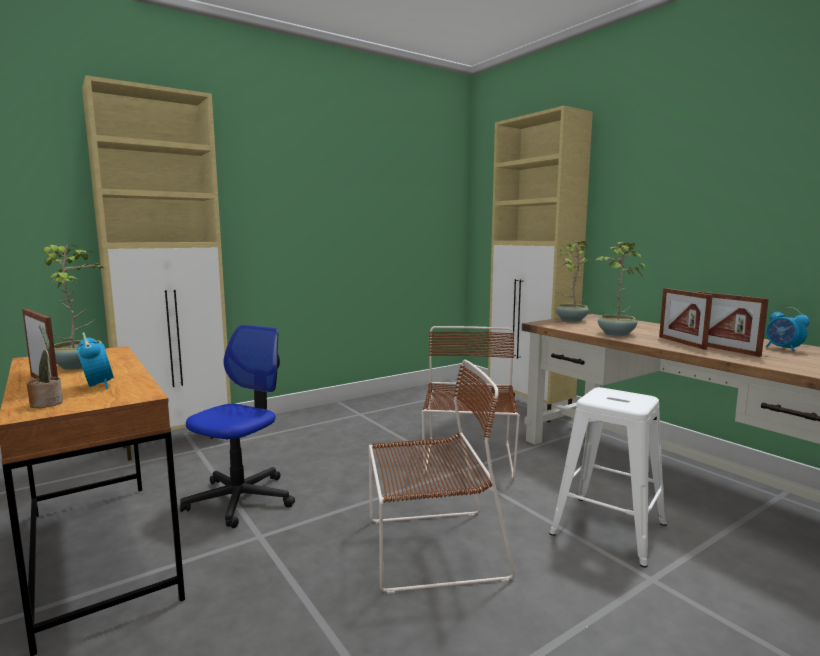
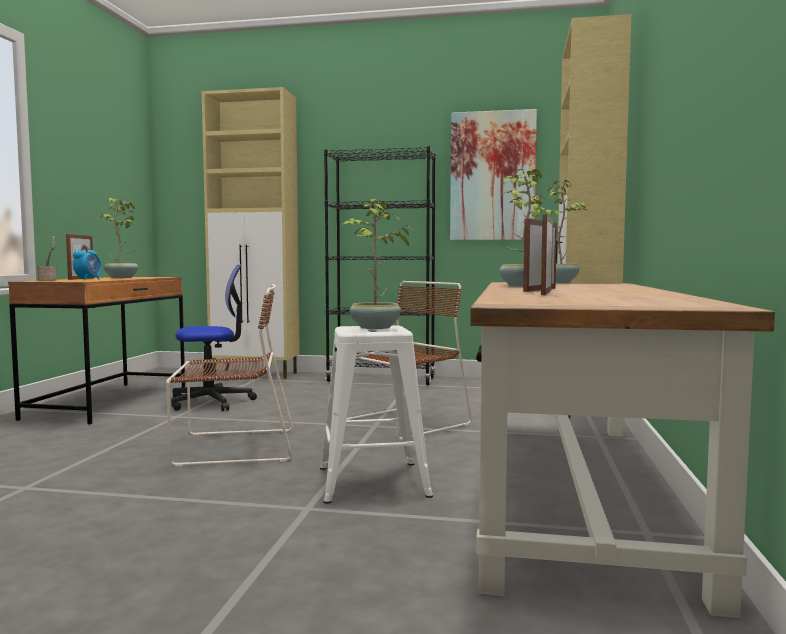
camera: 45 degrees right, 5 degrees down
brown chair [369,359,515,594] -> brown chair turned 45 degrees counterclockwise [166,284,293,467]
alarm clock [766,307,810,352] -> none
none -> black bookcase [324,146,436,385]
none -> potted plant [342,199,414,329]
none -> picture [450,109,537,240]

